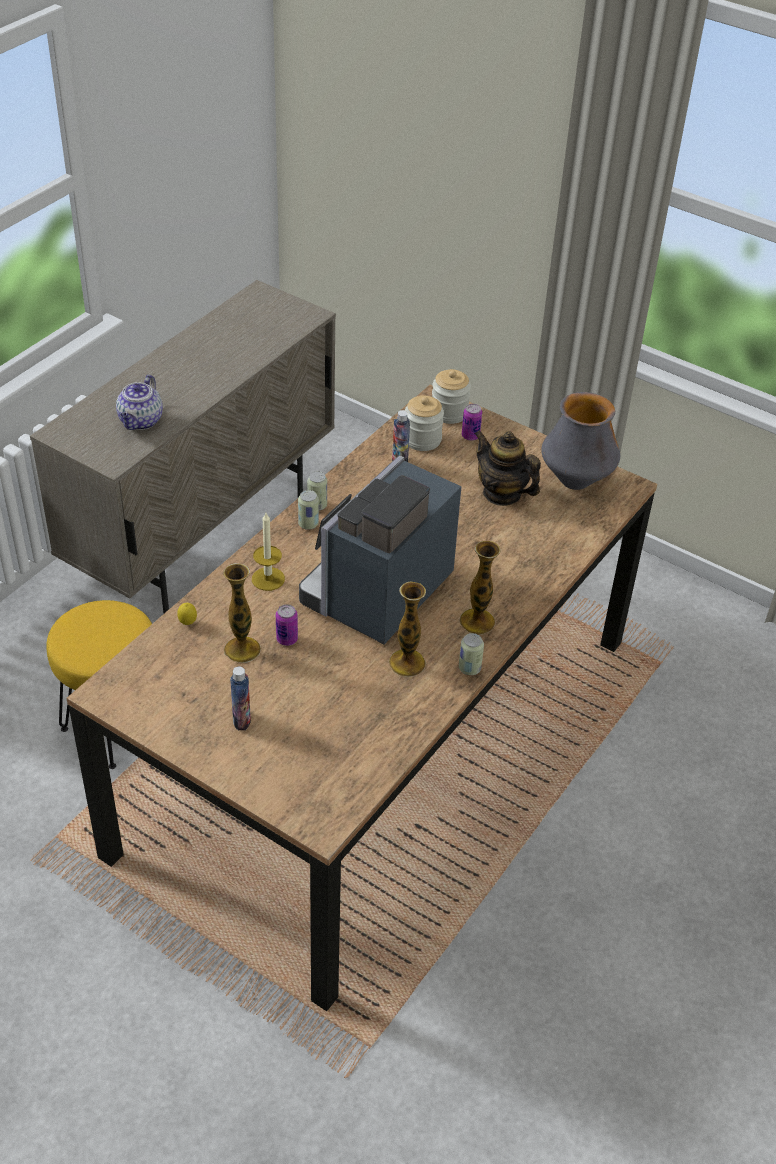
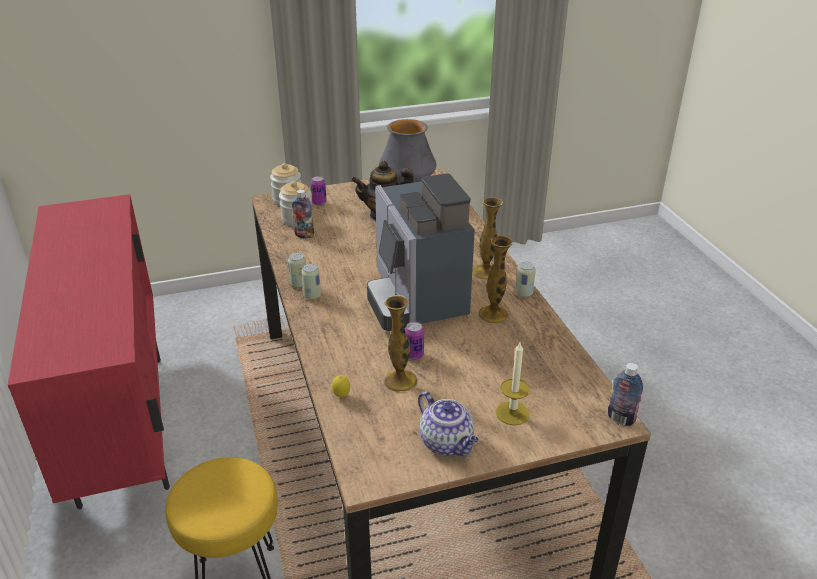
camera: 50 degrees left, 10 degrees down
beige cabinet [30,280,336,613] -> red cabinet [8,194,170,509]
teapot [116,375,163,430] -> teapot moved to [418,391,478,456]
bottle [230,667,251,730] -> bottle moved to [608,363,643,426]
candle [252,513,285,591] -> candle moved to [496,343,530,425]

